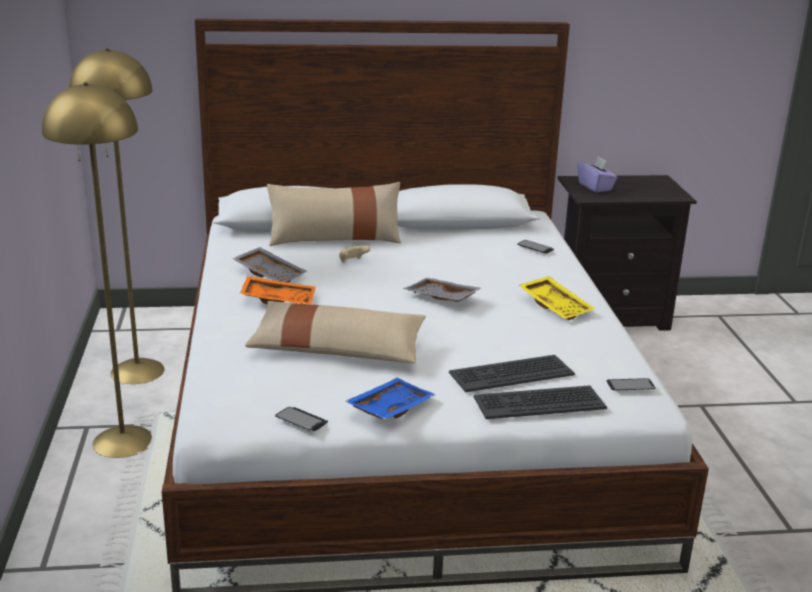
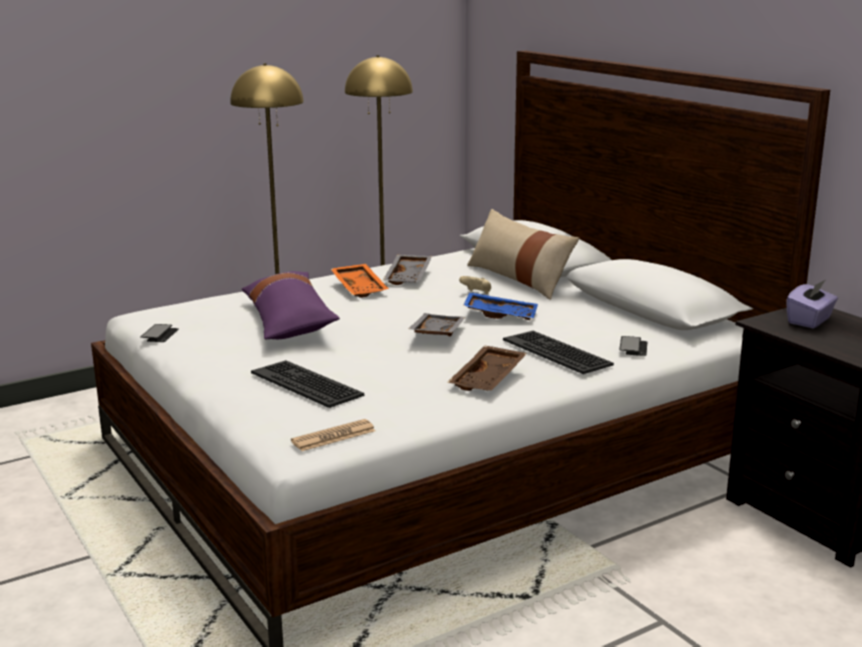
camera: 65 degrees right, 5 degrees down
beige pillow [245,301,426,364] -> purple pillow [242,271,340,339]
blue tray [345,378,436,419] -> blue tray moved to [463,292,538,320]
keyboard [474,385,607,419] -> keyboard moved to [503,331,614,374]
yellow tray [519,276,595,320] -> brown tray [447,346,527,391]
phone [607,378,656,391] -> newspaper [291,419,376,451]

